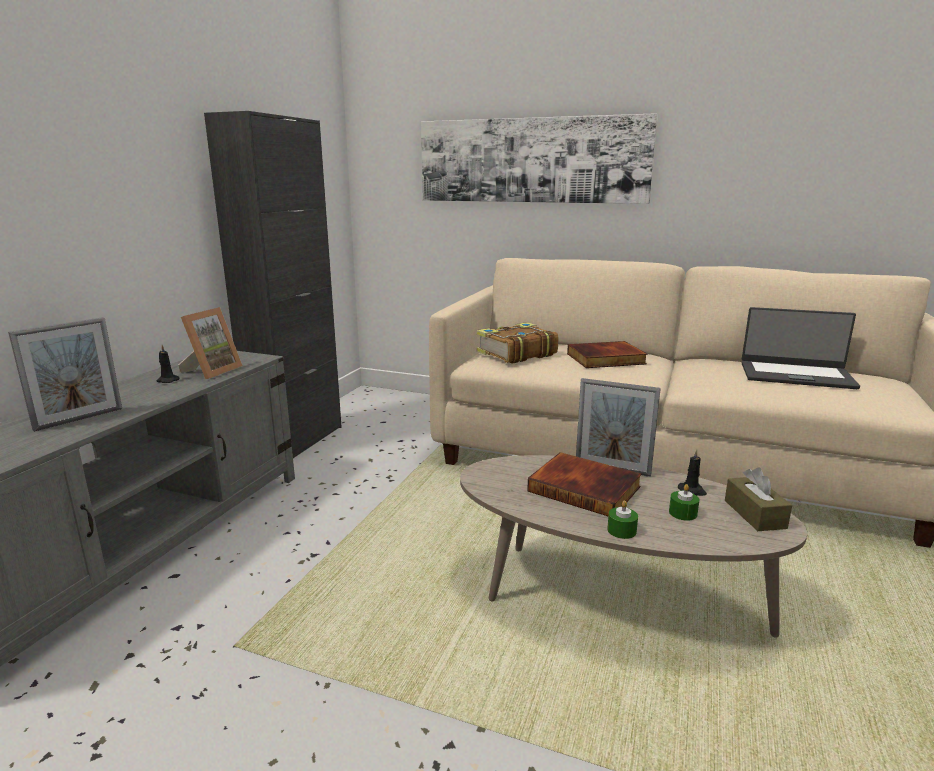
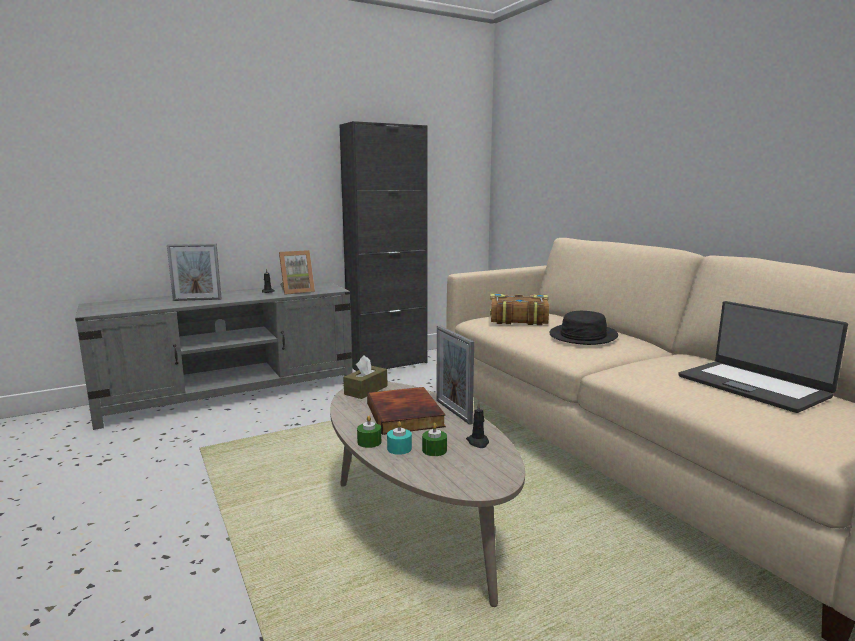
camera: 40 degrees right, 5 degrees down
picture [421,113,658,204] -> none
book [567,341,647,368] -> black hat [549,311,618,345]
brown tissue box [725,467,792,531] -> brown tissue box moved to [343,355,387,399]
none -> turquoise candle [387,421,412,455]

